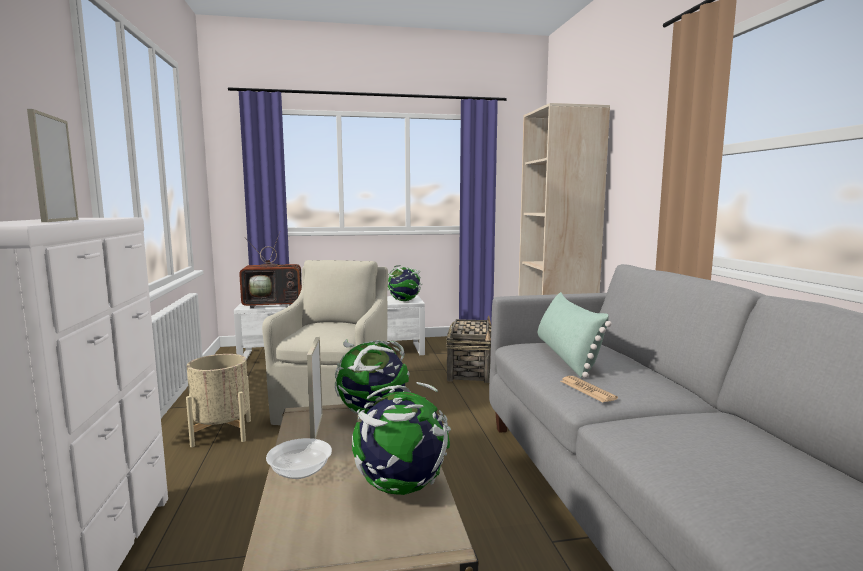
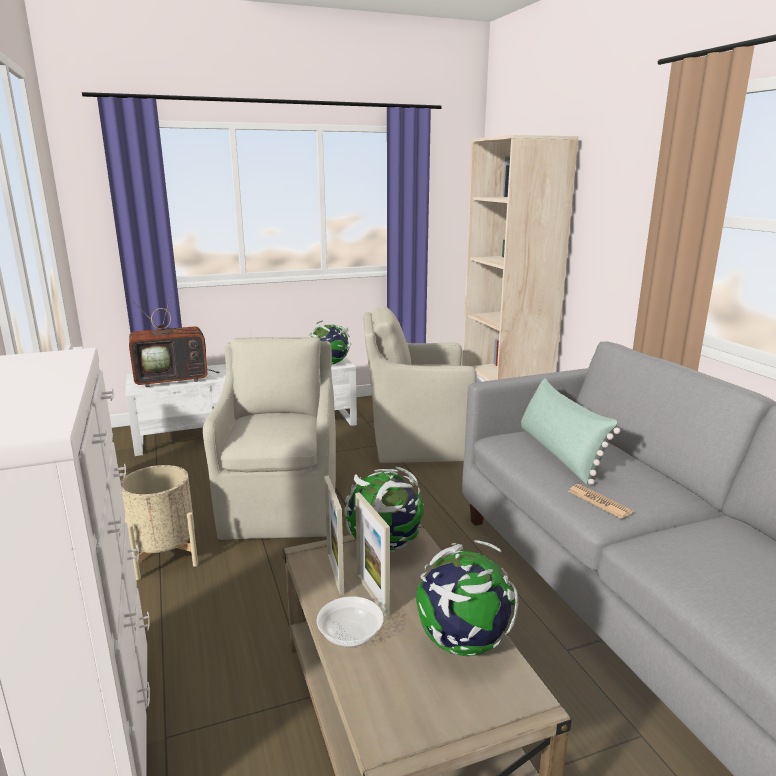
camera: 10 degrees left, 10 degrees up
picture frame [27,109,79,222] -> picture frame moved to [355,492,390,617]
basket [446,316,491,383] -> beige armchair [363,306,477,463]

